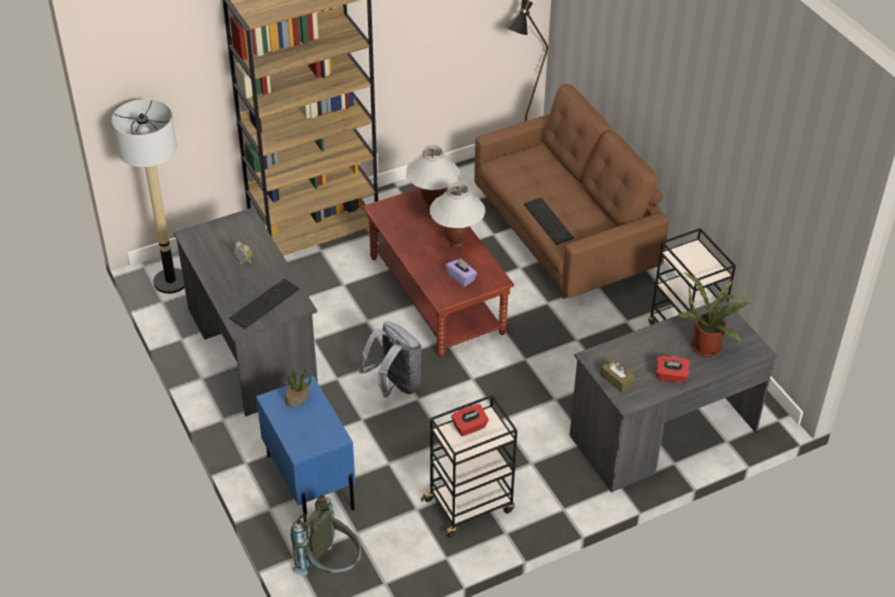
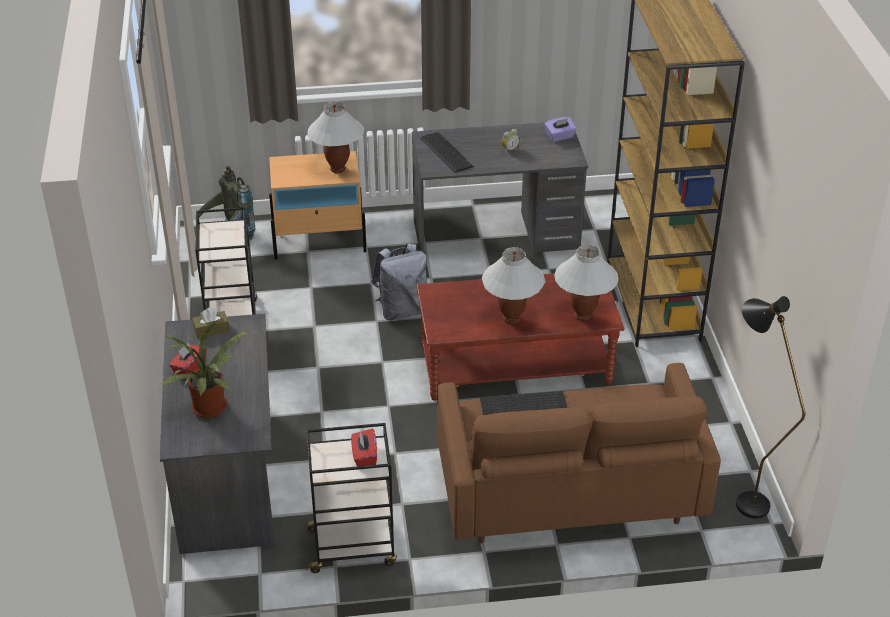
camera: 110 degrees right, 5 degrees down
floor lamp [112,99,185,294] -> none
blue nightstand [256,376,355,522] -> beige nightstand [269,151,366,260]
potted plant [279,366,311,407] -> white table lamp [307,102,364,173]
purple tissue box [445,258,477,287] -> purple tissue box moved to [544,117,577,142]
red tissue box [451,404,489,436] -> red tissue box moved to [351,428,377,466]

